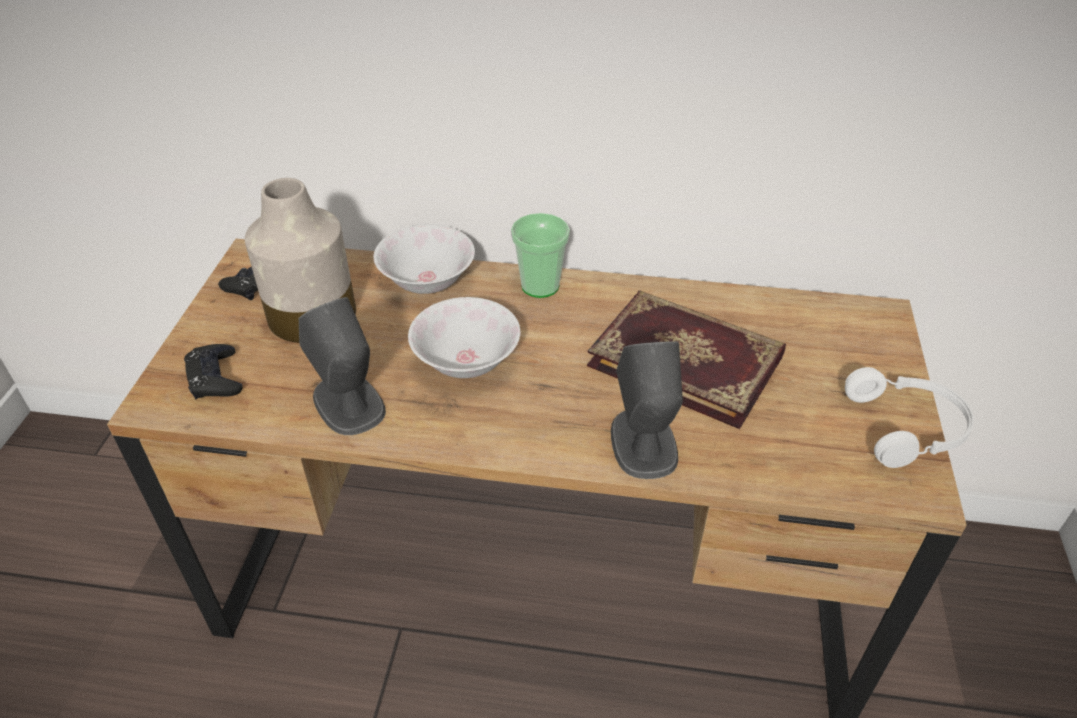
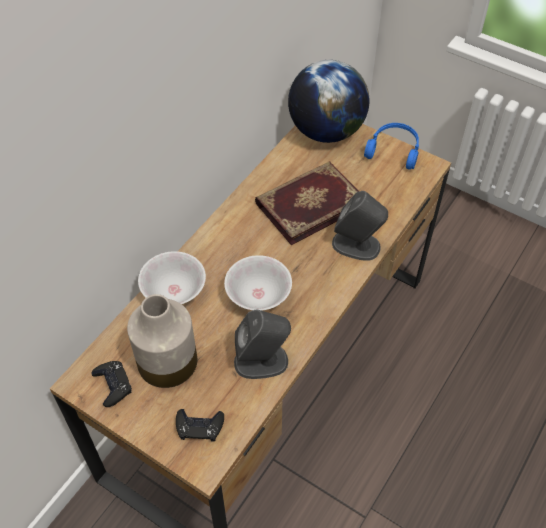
camera: 65 degrees left, 10 degrees up
cup [511,213,570,298] -> none
white headphones [845,367,974,468] -> blue headphones [364,123,419,170]
none -> globe [288,60,370,143]

